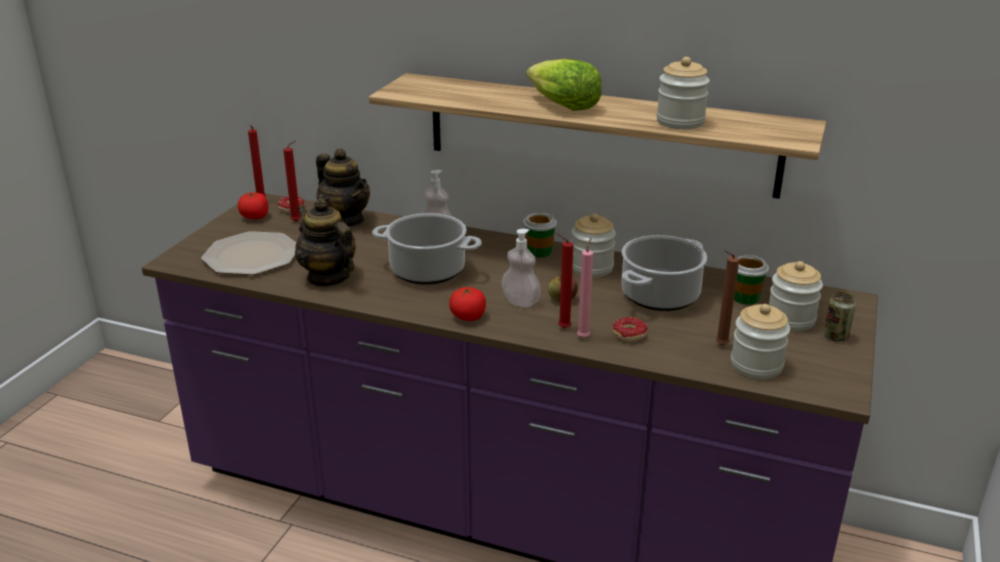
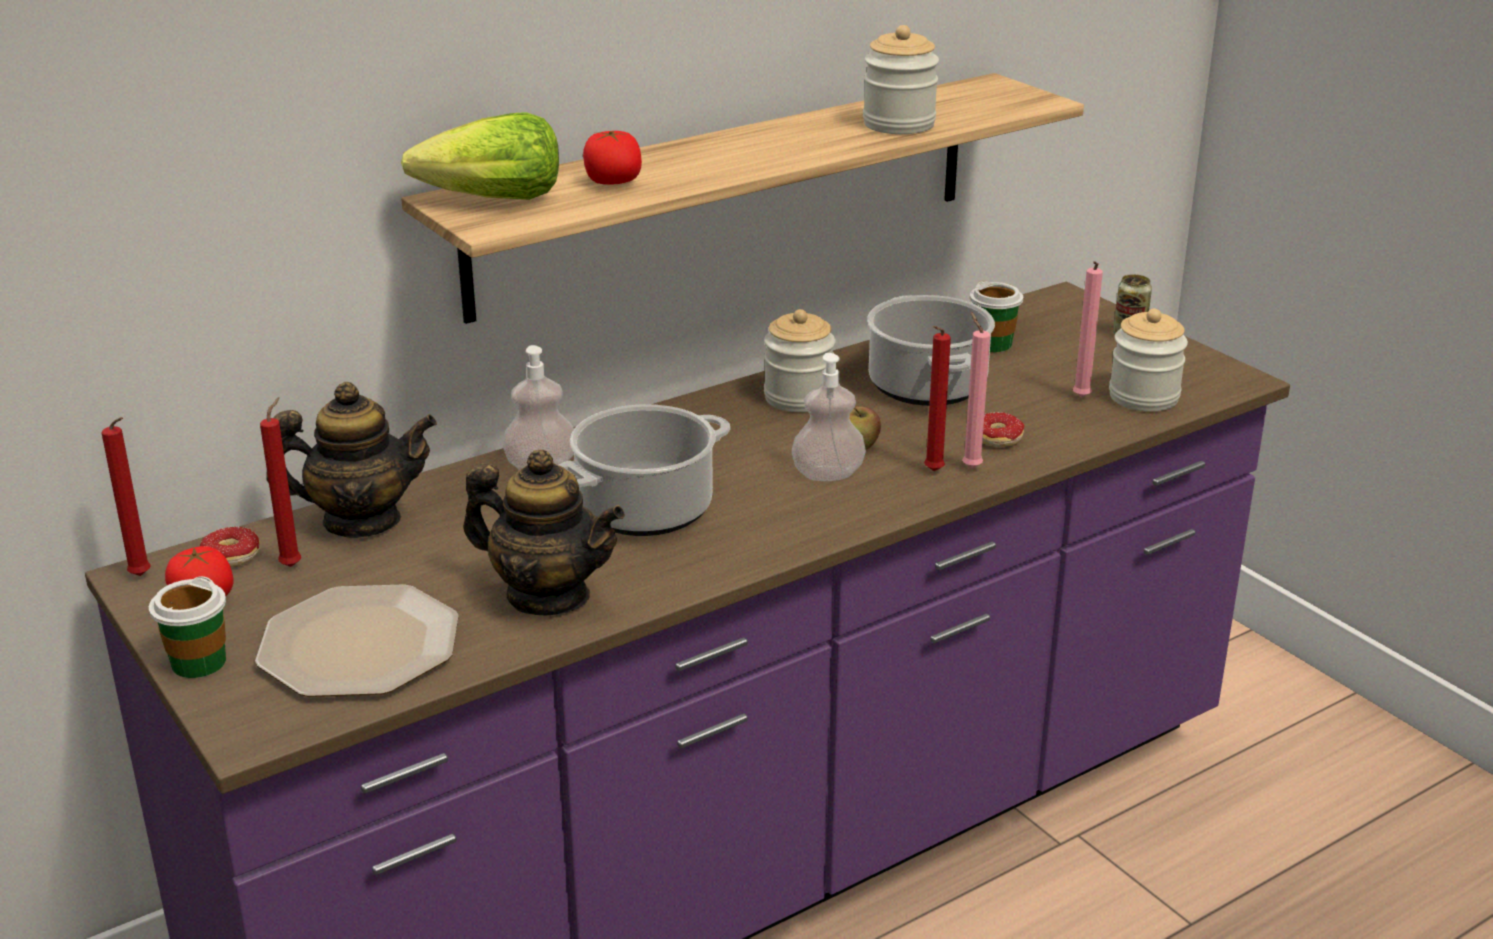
camera: 55 degrees left, 0 degrees up
teapot [295,198,356,287] -> teapot turned 150 degrees counterclockwise [463,449,625,615]
tomato [449,287,486,321] -> tomato moved to [583,131,642,184]
cup [523,213,557,258] -> cup moved to [149,576,226,678]
lettuce [526,59,602,111] -> lettuce moved to [401,112,559,200]
brown candle [716,250,739,345] -> pink candle [1073,261,1103,398]
jar [769,261,823,331] -> none

